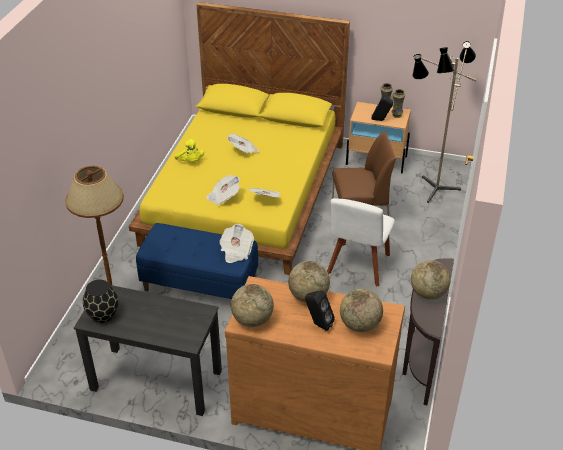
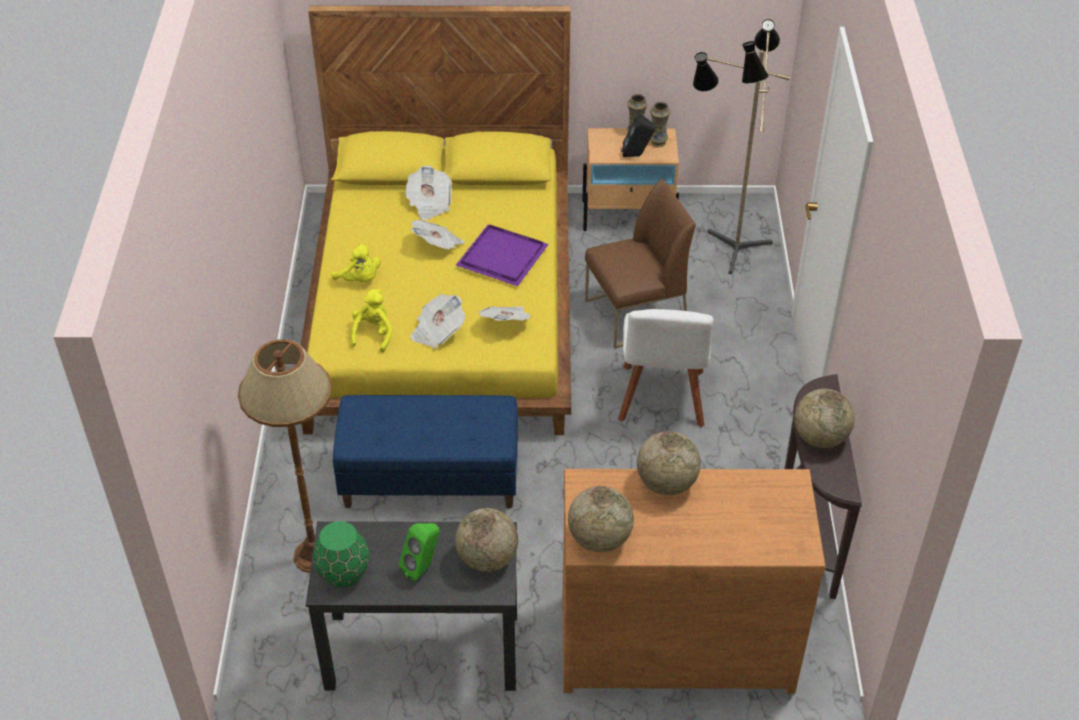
camera: 15 degrees left, 5 degrees up
black vase [83,279,118,323] -> green vase [313,521,369,588]
newspaper [219,224,254,263] -> newspaper moved to [405,165,452,220]
black speaker [305,290,335,331] -> none
globe [340,289,383,332] -> globe moved to [455,508,518,572]
none -> yellow plush toy [351,289,392,353]
none -> green speaker [399,523,440,582]
none -> purple tray [456,224,549,286]

